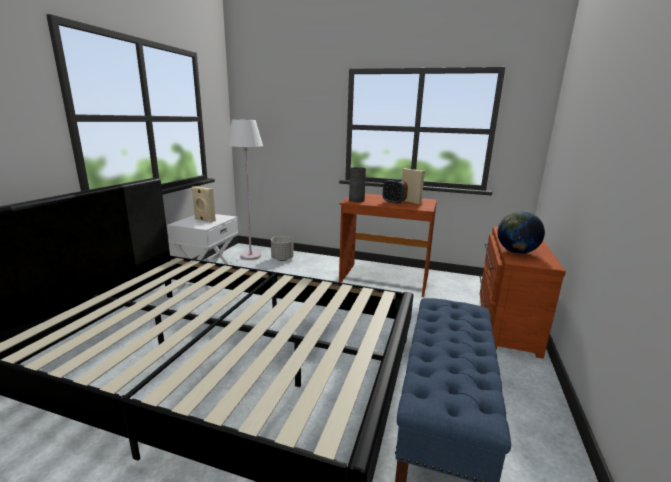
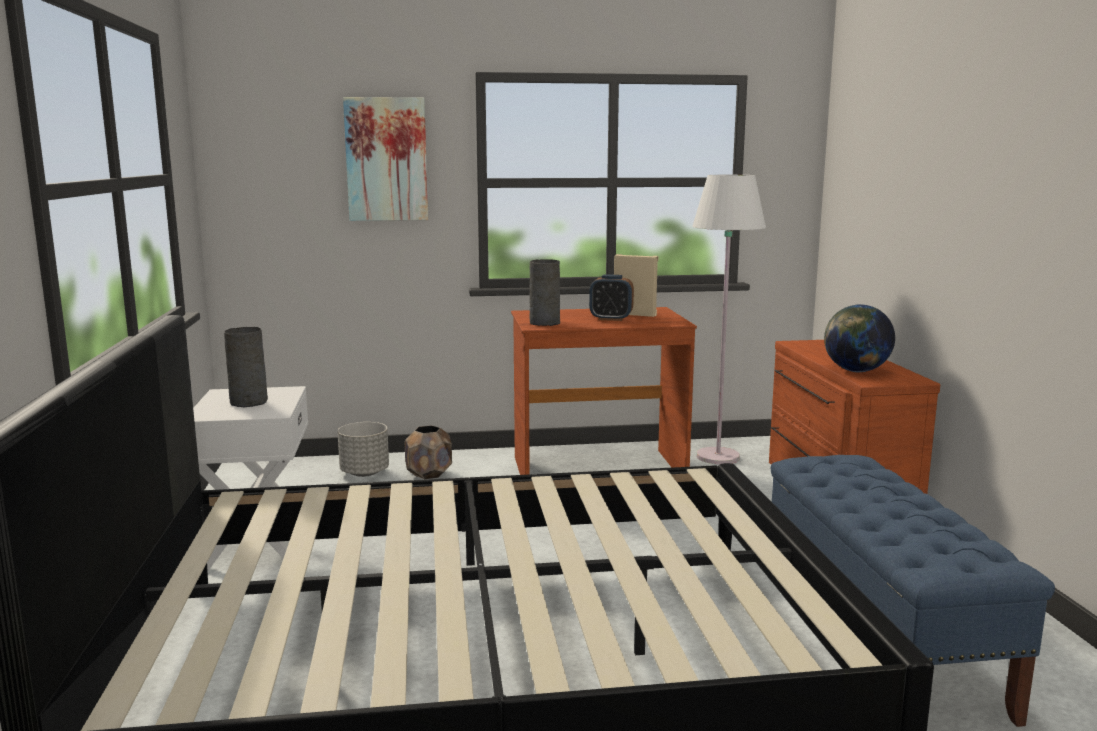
camera: 25 degrees left, 5 degrees down
beige speaker [192,186,216,223] -> grey vase [224,327,268,407]
white floor lamp [227,119,263,260] -> white floor lamp moved to [692,175,766,465]
none -> picture [343,97,428,221]
none -> brown planter [404,425,452,479]

